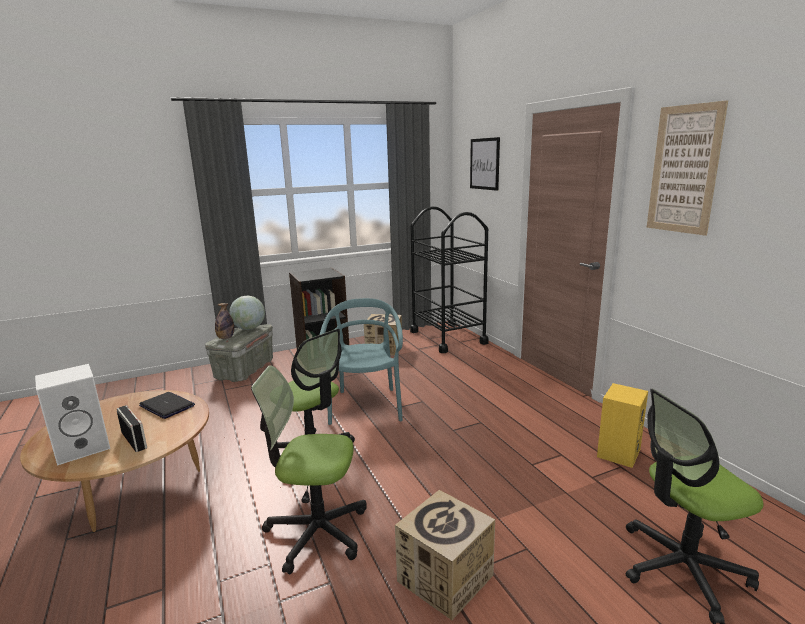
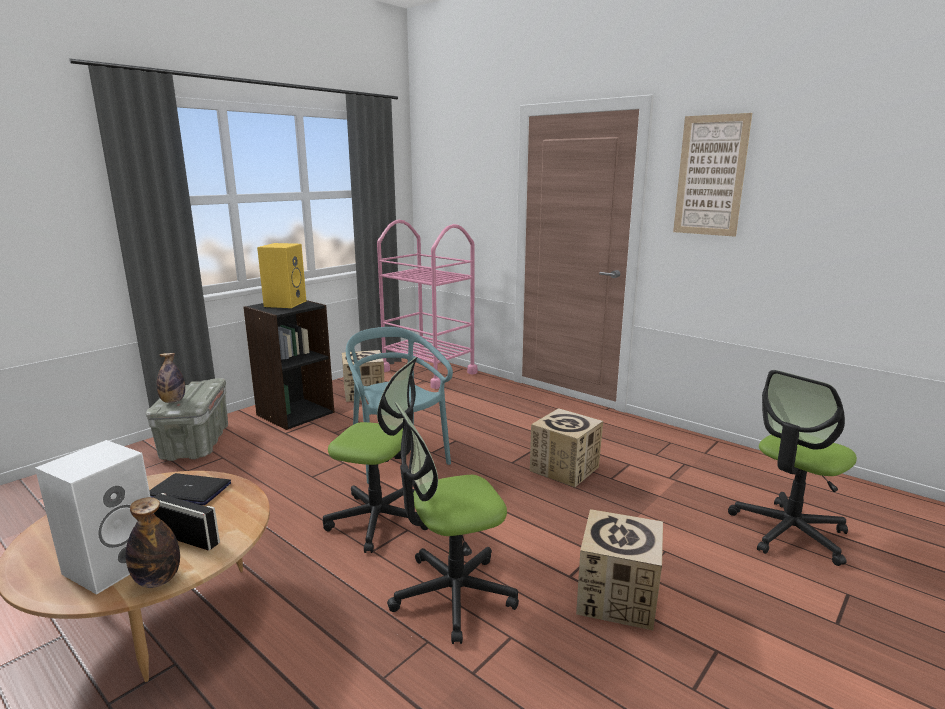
camera: 25 degrees left, 0 degrees up
globe [229,296,265,330] -> none
black cart [410,206,489,353] -> pink cart [377,220,478,389]
picture [470,137,500,191] -> none
yellow speaker [597,383,648,468] -> yellow speaker moved to [257,243,306,308]
none -> bottle [126,497,180,588]
none -> cardboard box [530,408,603,488]

